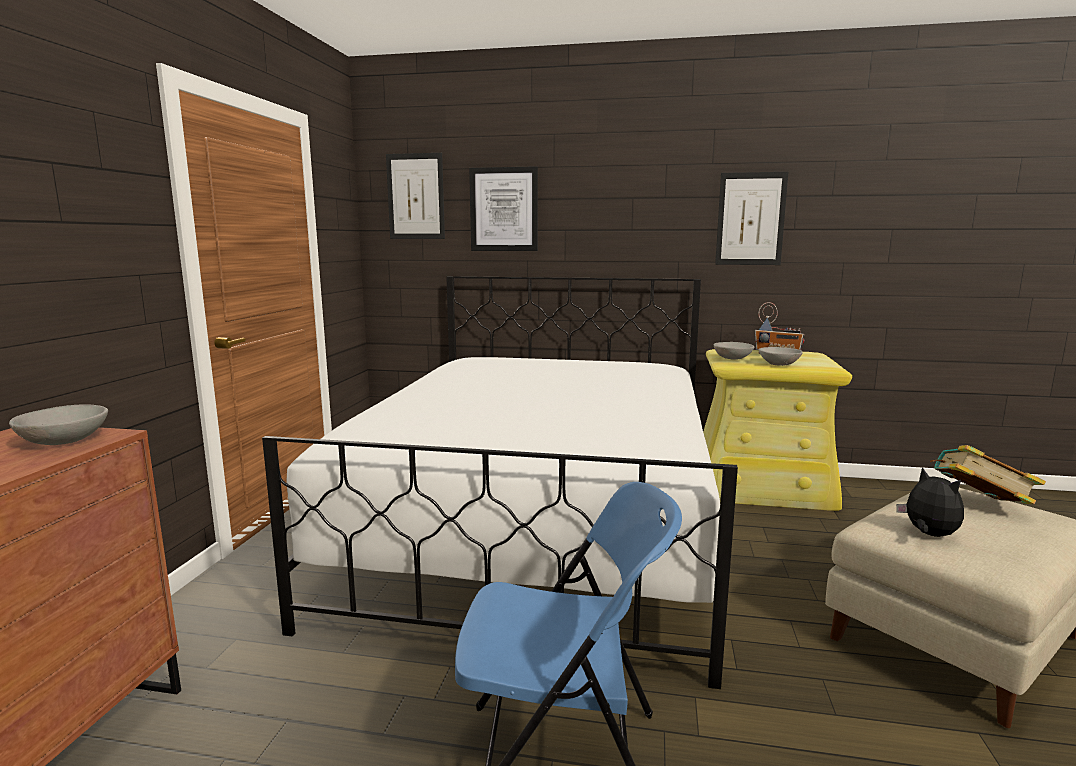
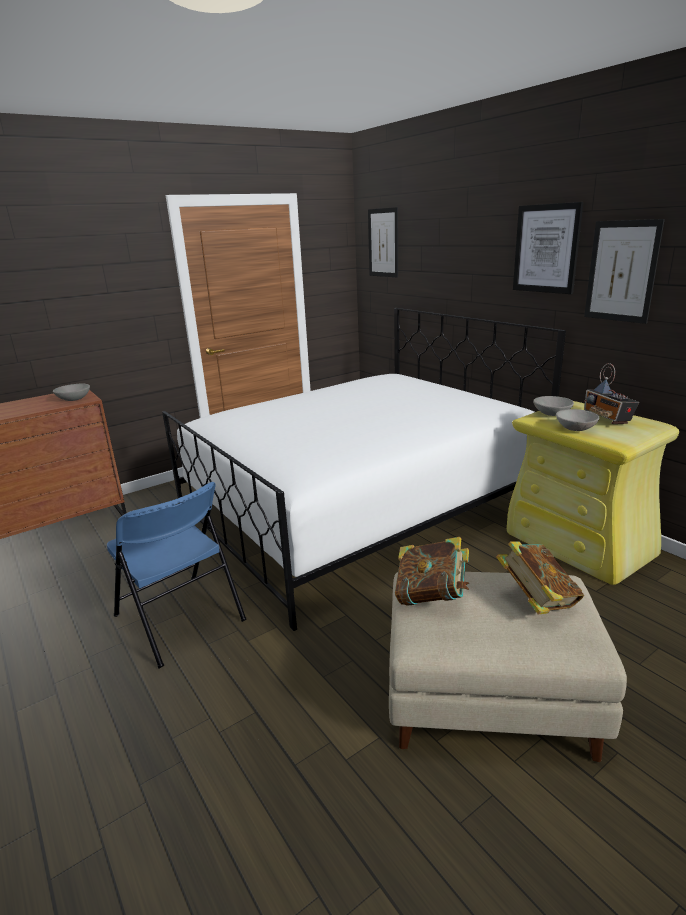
camera: 45 degrees right, 10 degrees up
picture [469,166,538,251] -> picture moved to [513,202,583,294]
plush toy [896,467,964,537] -> book [395,537,469,606]

